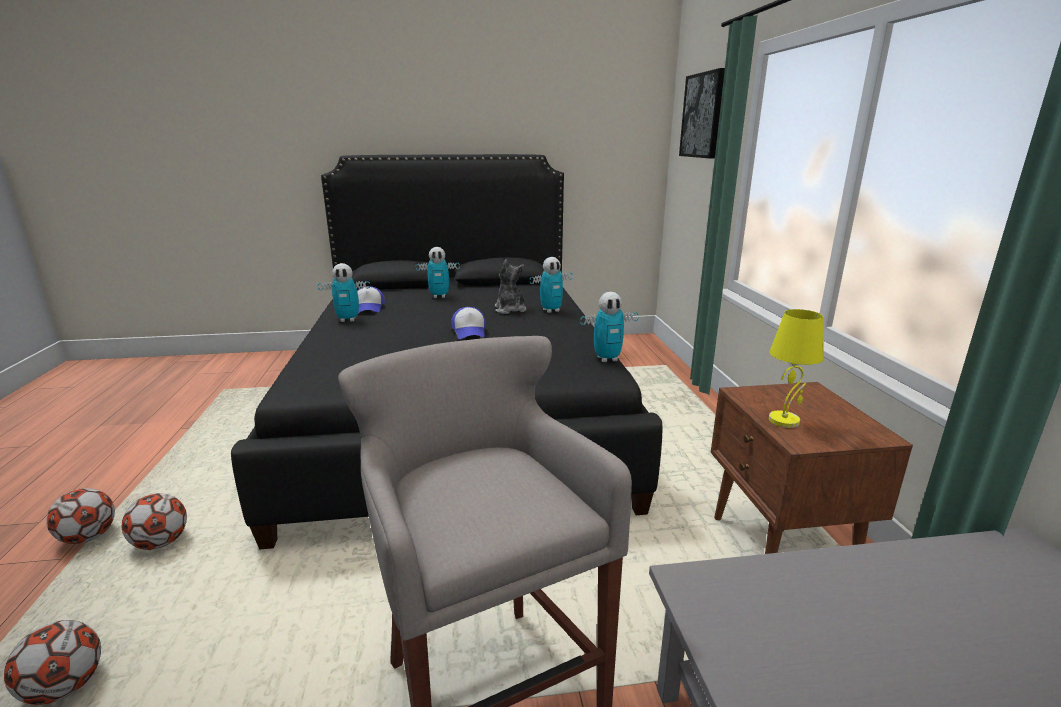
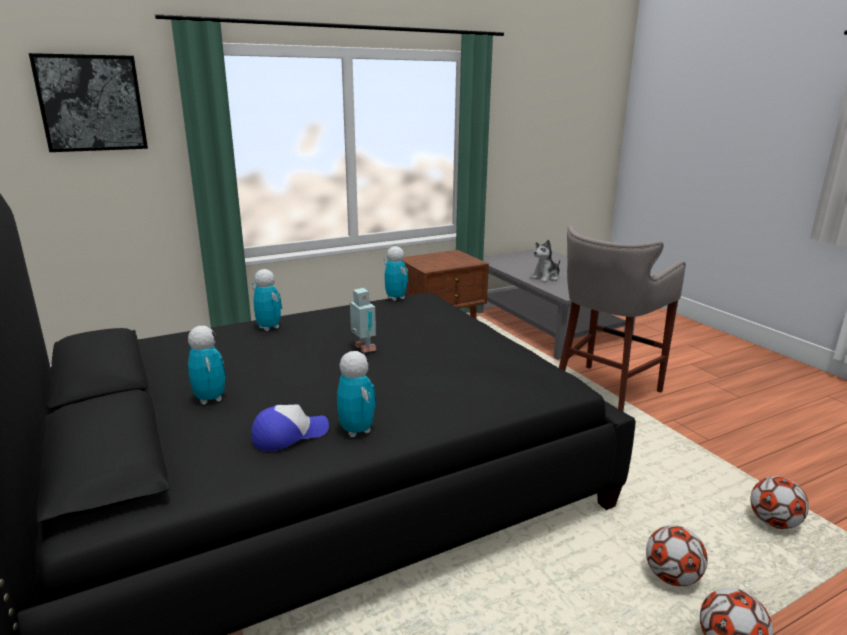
camera: 110 degrees left, 0 degrees up
cap [451,307,485,339] -> toy robot [350,288,376,353]
plush toy [495,259,527,314] -> plush toy moved to [530,240,560,282]
yellow table lamp [769,309,824,428] -> none

